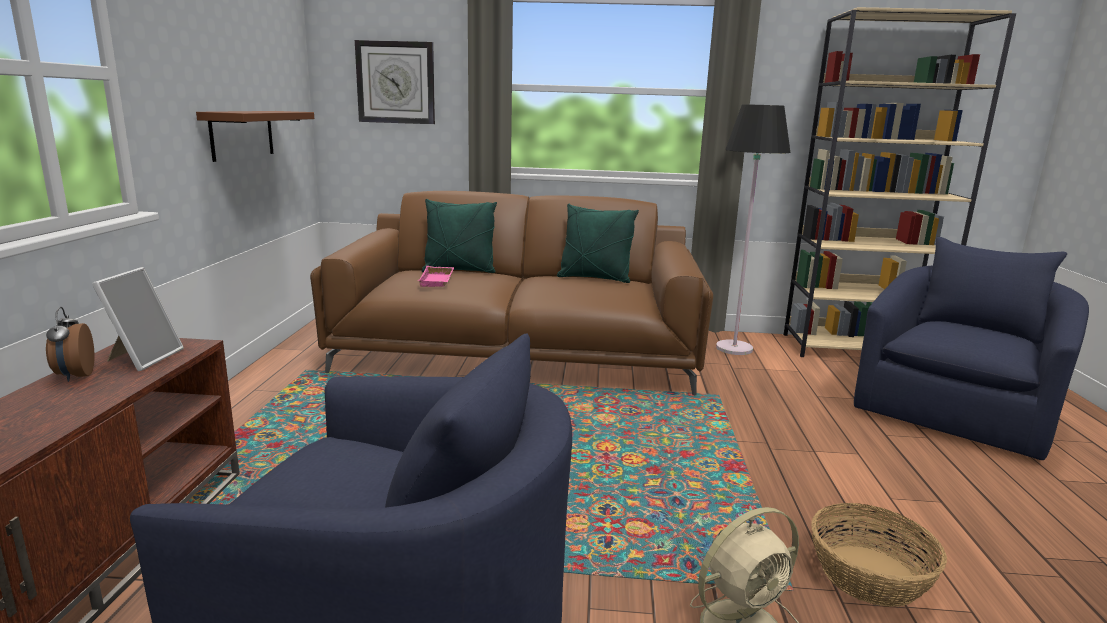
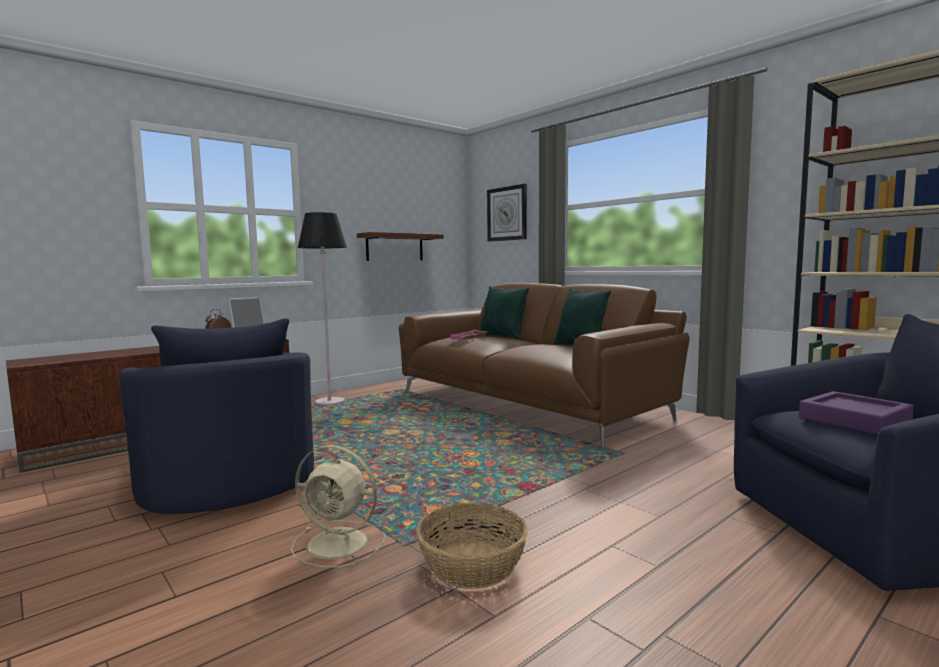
camera: 45 degrees right, 10 degrees down
black floor lamp [716,104,790,355] -> black floor lamp moved to [298,212,347,405]
none -> purple tray [799,391,914,435]

